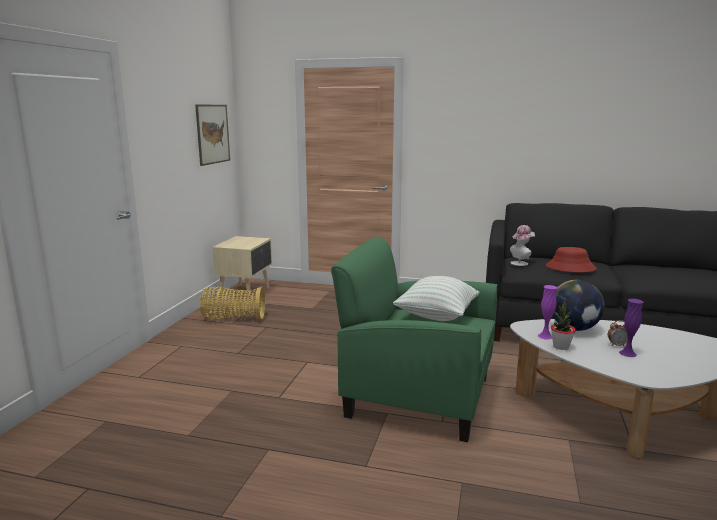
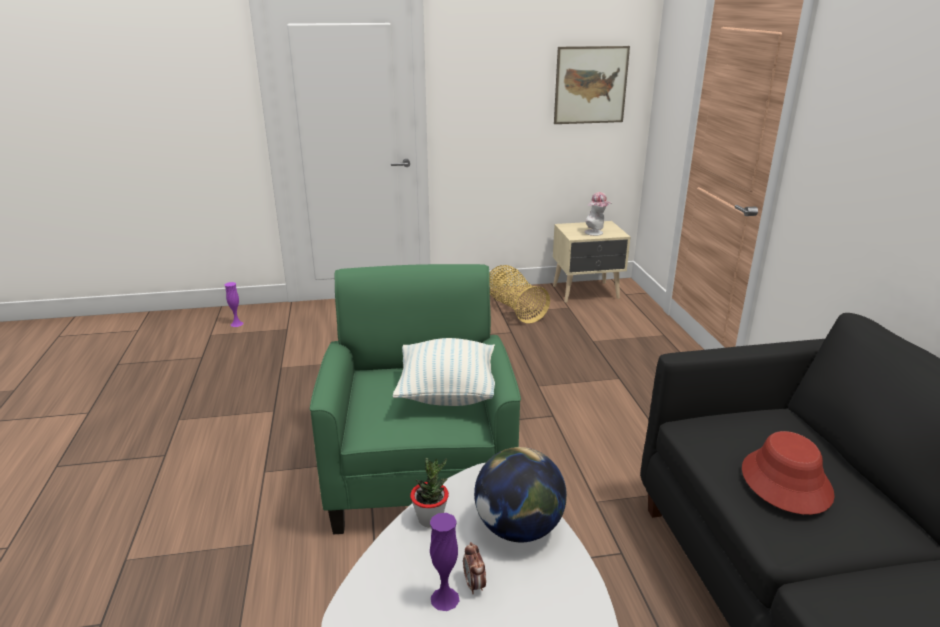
camera: 65 degrees right, 10 degrees up
hat [510,225,535,266] -> hat moved to [584,192,612,236]
purple vase [538,285,557,340] -> purple vase moved to [225,282,243,327]

